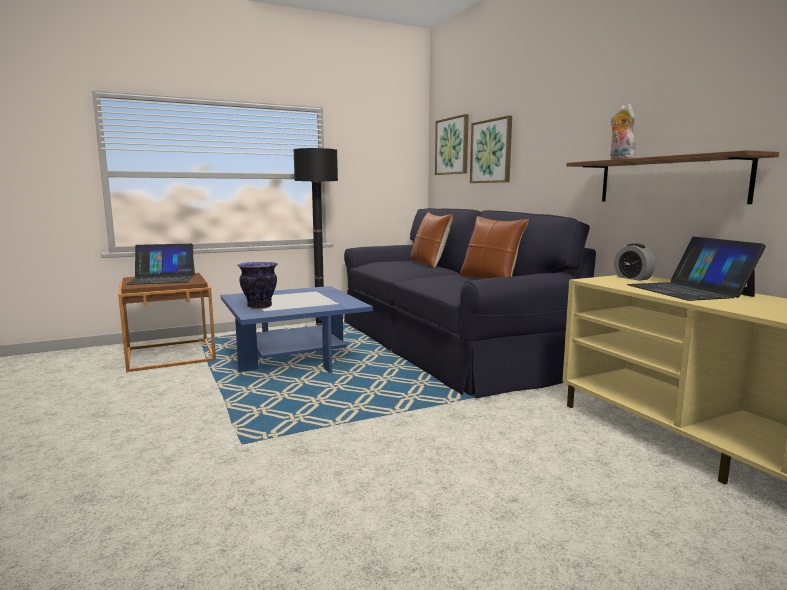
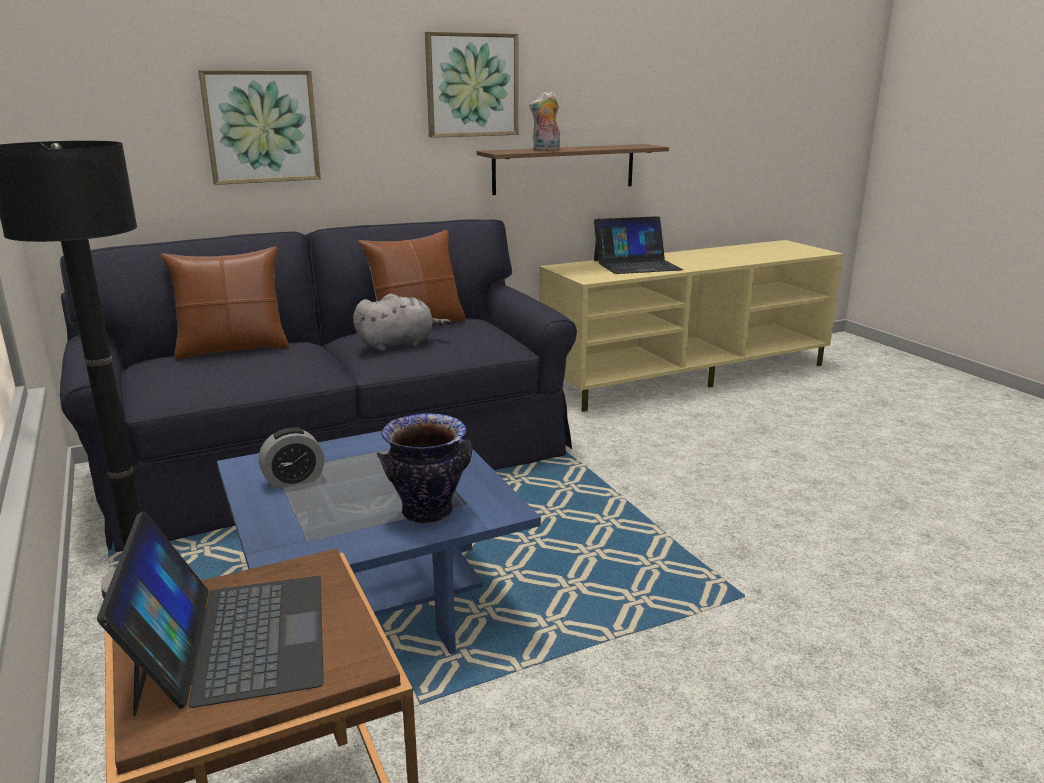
camera: 90 degrees left, 10 degrees up
picture [435,114,469,175] -> picture moved to [425,32,518,138]
alarm clock [614,243,656,281] -> alarm clock moved to [259,428,324,489]
none -> grey plush toy [353,294,451,351]

